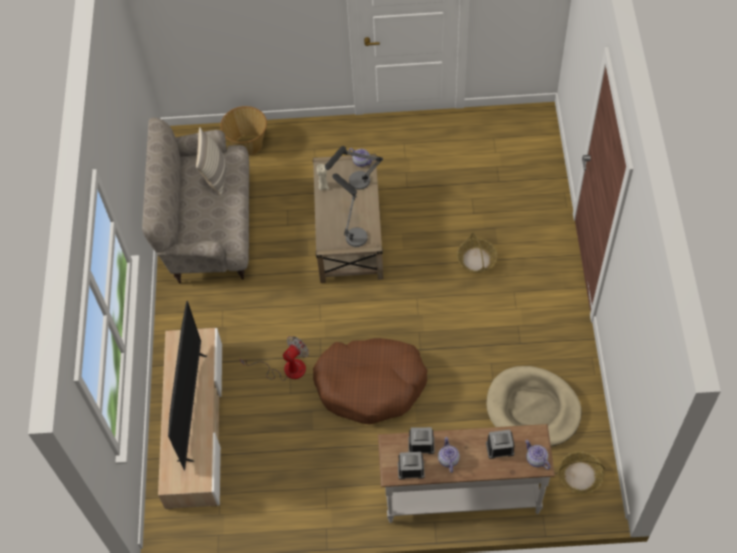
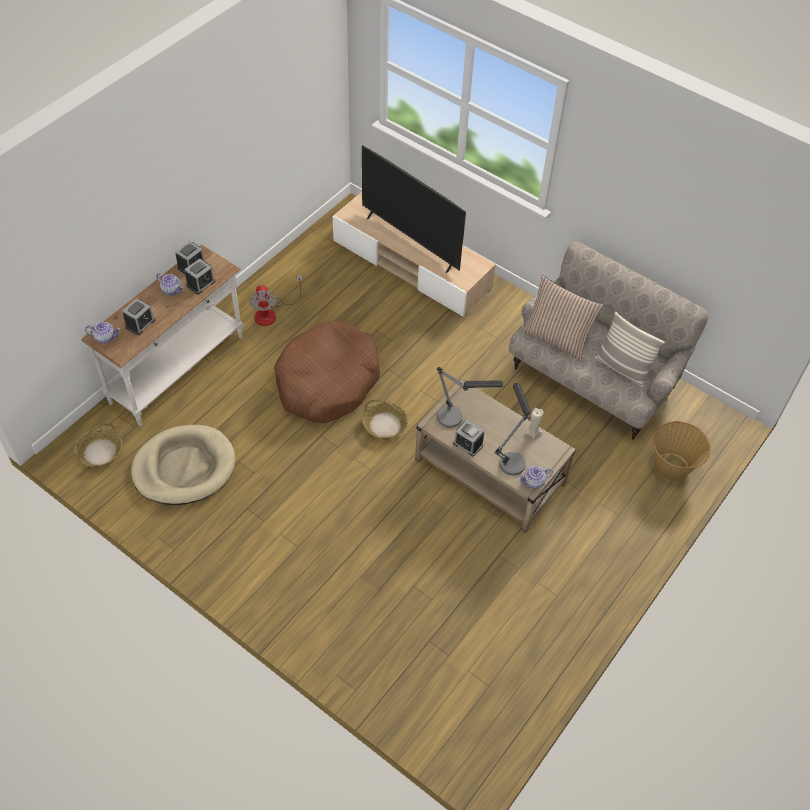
camera: 125 degrees right, 5 degrees down
fan [240,336,309,381] -> fan moved to [249,275,302,326]
basket [457,232,497,273] -> basket moved to [362,399,408,439]
none -> alarm clock [453,420,484,456]
none -> pillow [522,275,604,361]

